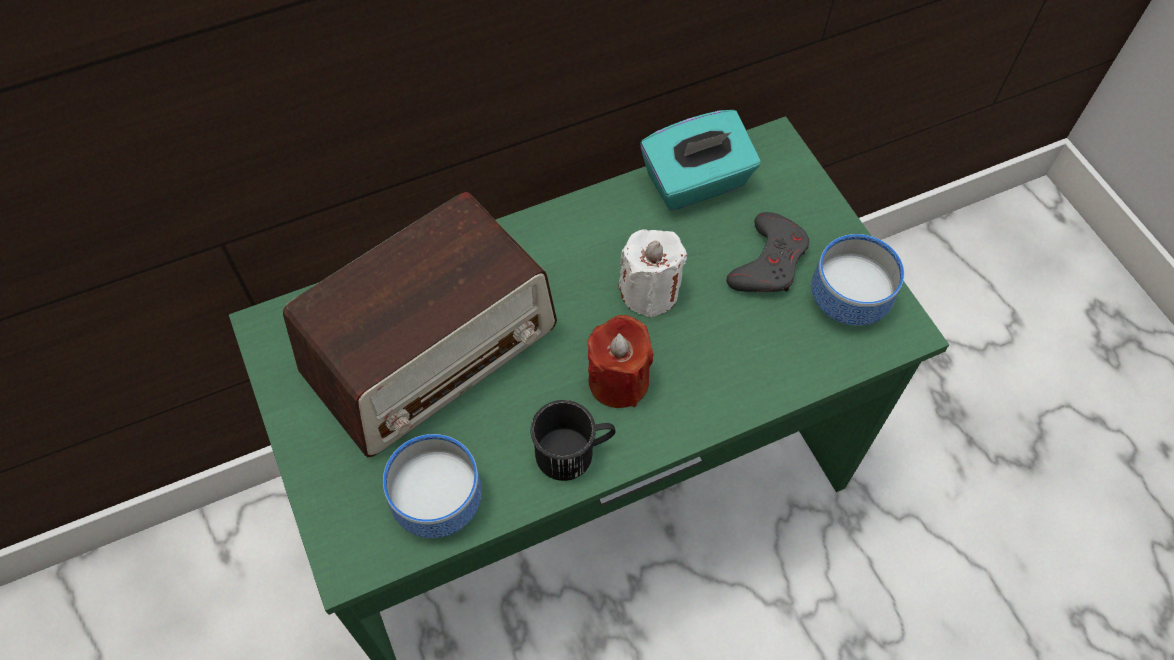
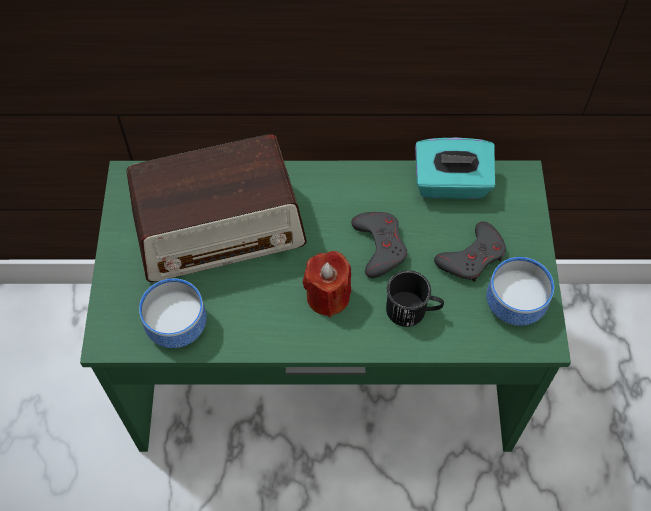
camera: 25 degrees right, 0 degrees up
black mug [530,400,615,481] -> black mug moved to [386,270,444,327]
white candle [618,229,687,318] -> grey game controller [351,212,407,278]

